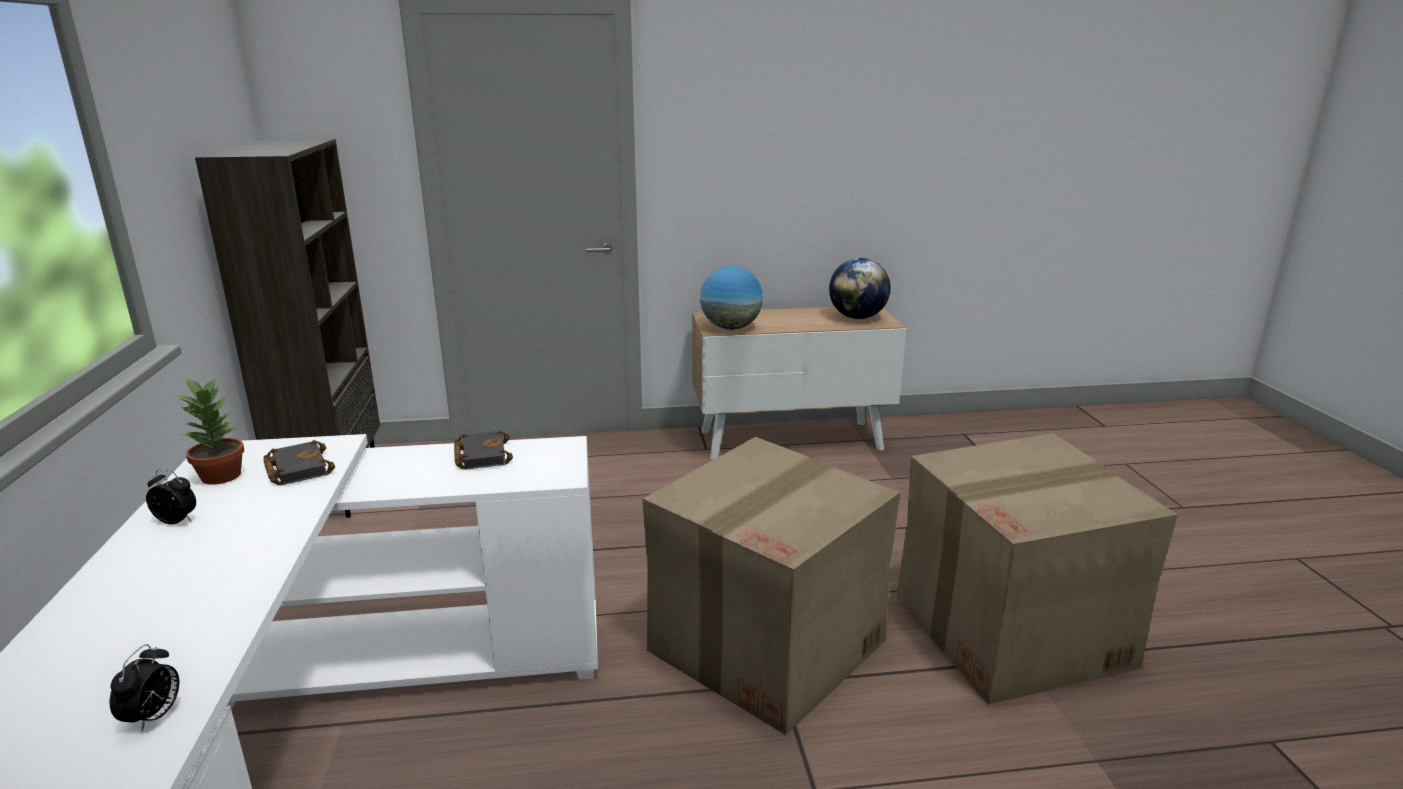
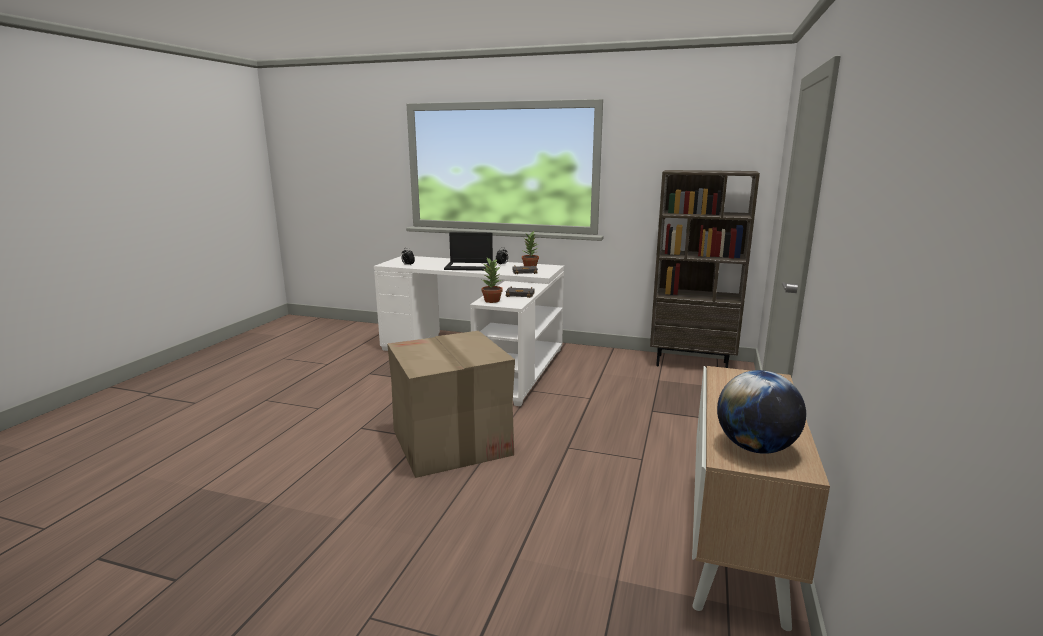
camera: 115 degrees right, 5 degrees down
globe [700,266,763,330] -> none
cardboard box [897,433,1178,704] -> none
none -> laptop [444,232,493,271]
none -> potted plant [482,258,503,303]

